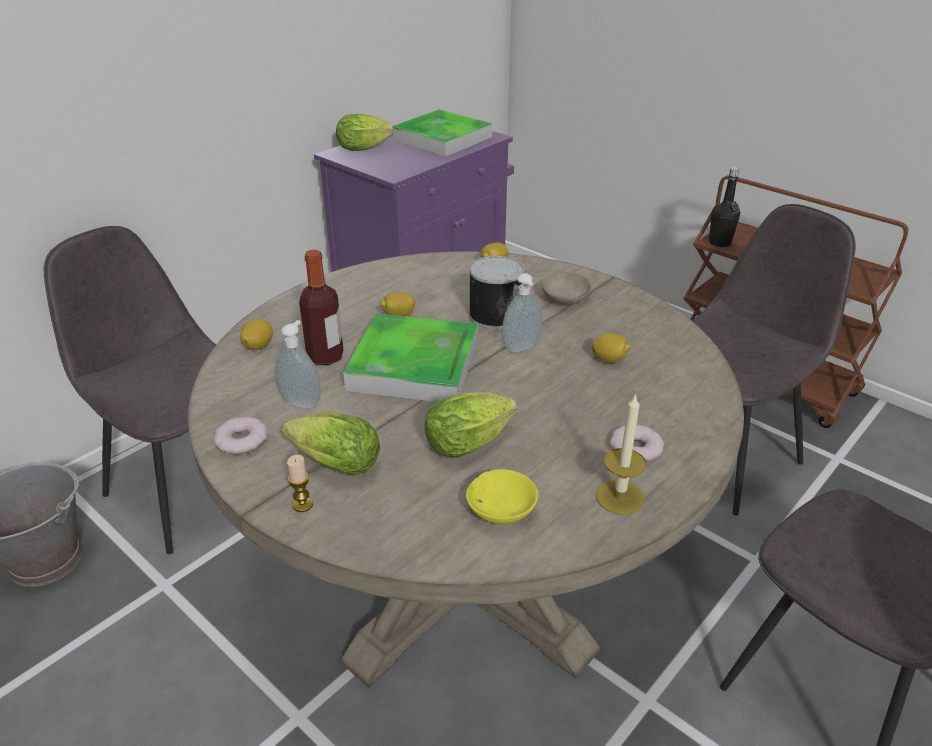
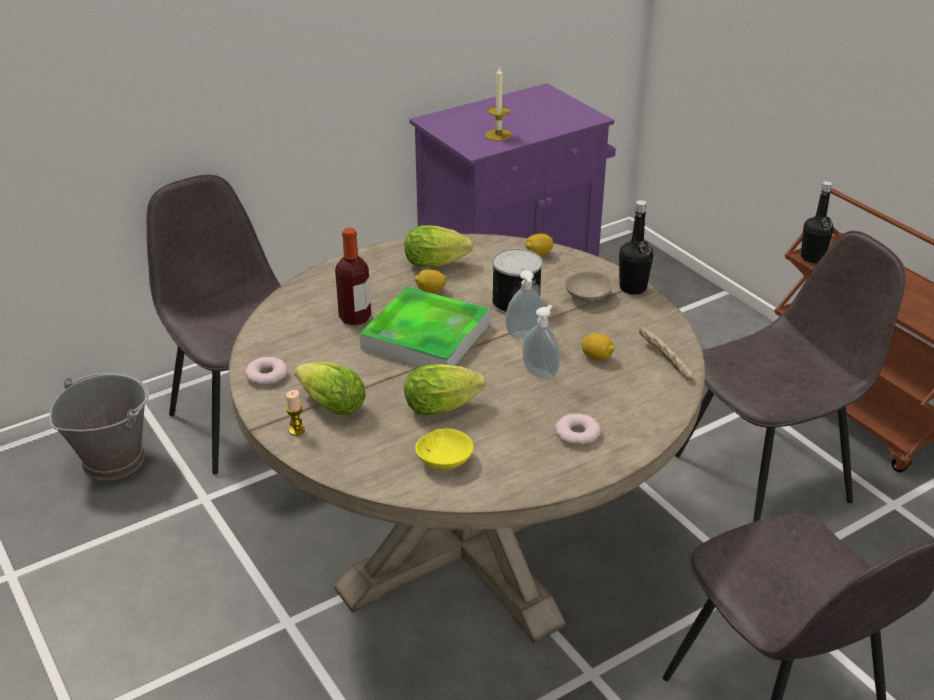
camera: 15 degrees right, 0 degrees up
lemon [240,319,273,350] -> none
soap dispenser [274,320,321,408] -> soap dispenser moved to [523,305,560,380]
lettuce [336,114,394,151] -> lettuce moved to [405,225,473,267]
tray [392,109,492,157] -> none
candle [596,393,647,515] -> candle moved to [485,67,512,141]
none -> black bottle [619,200,653,295]
none -> bread [639,327,694,380]

